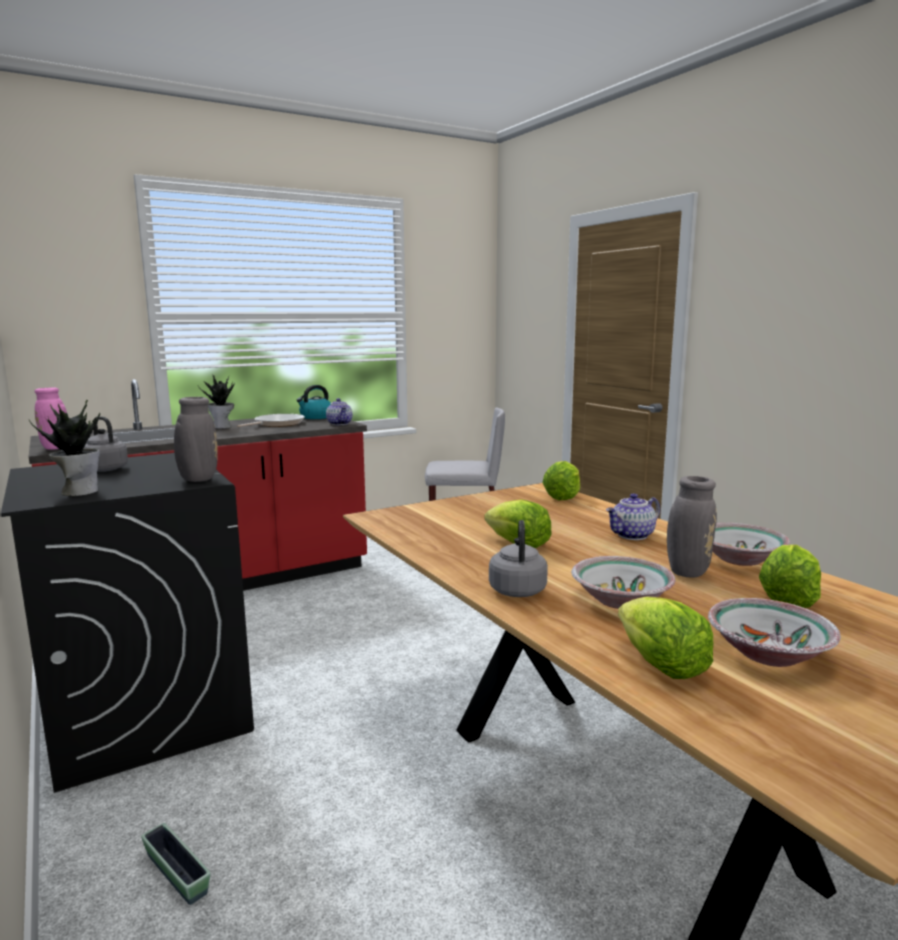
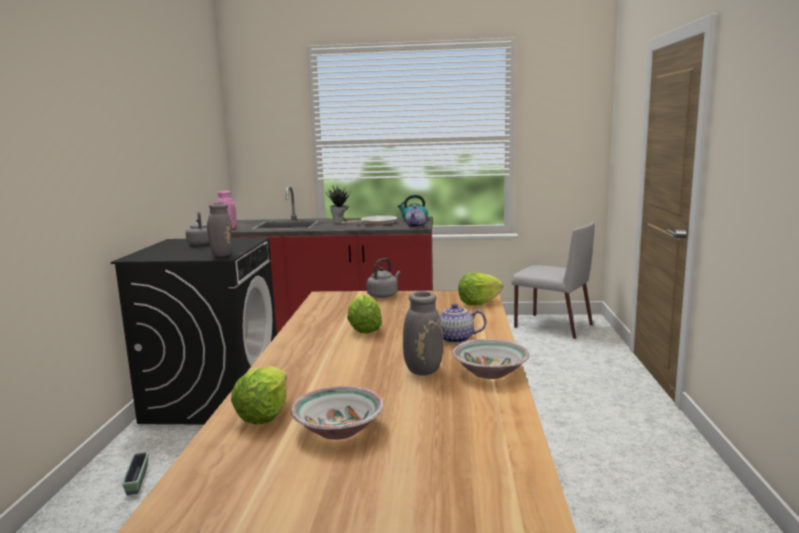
camera: 35 degrees right, 0 degrees up
potted plant [29,399,100,496] -> none
grey kettle [489,520,548,597] -> grey kettle moved to [366,258,400,298]
bowl [571,556,675,609] -> none
lettuce [759,545,821,608] -> none

